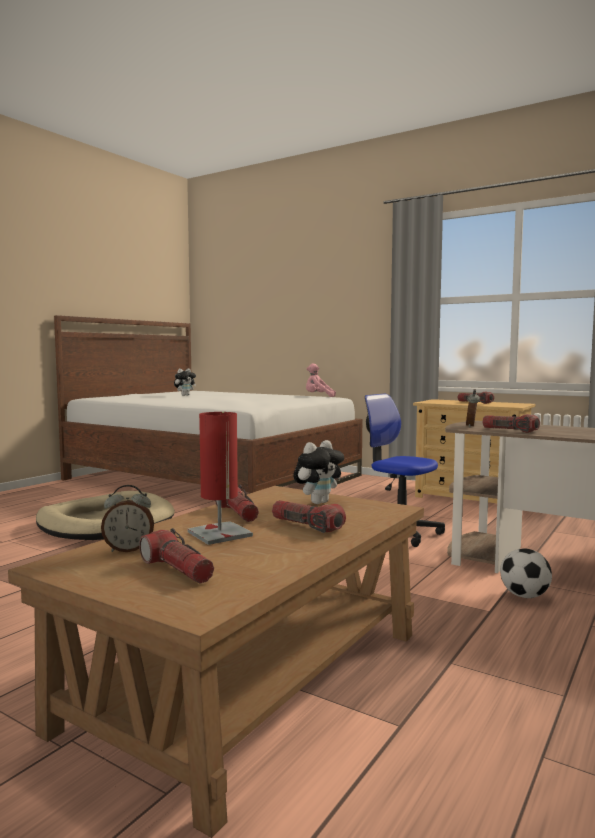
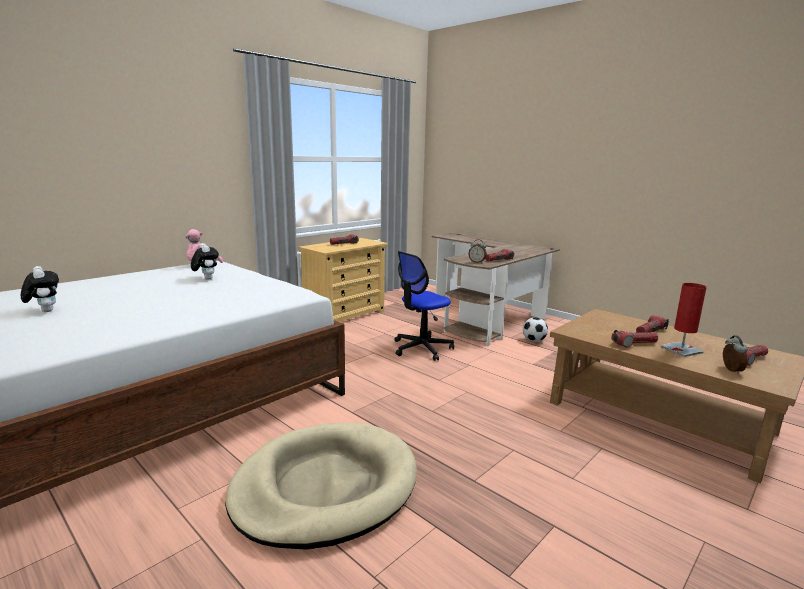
camera: 80 degrees left, 10 degrees up
plush toy [293,440,344,504] -> plush toy moved to [191,243,219,280]

